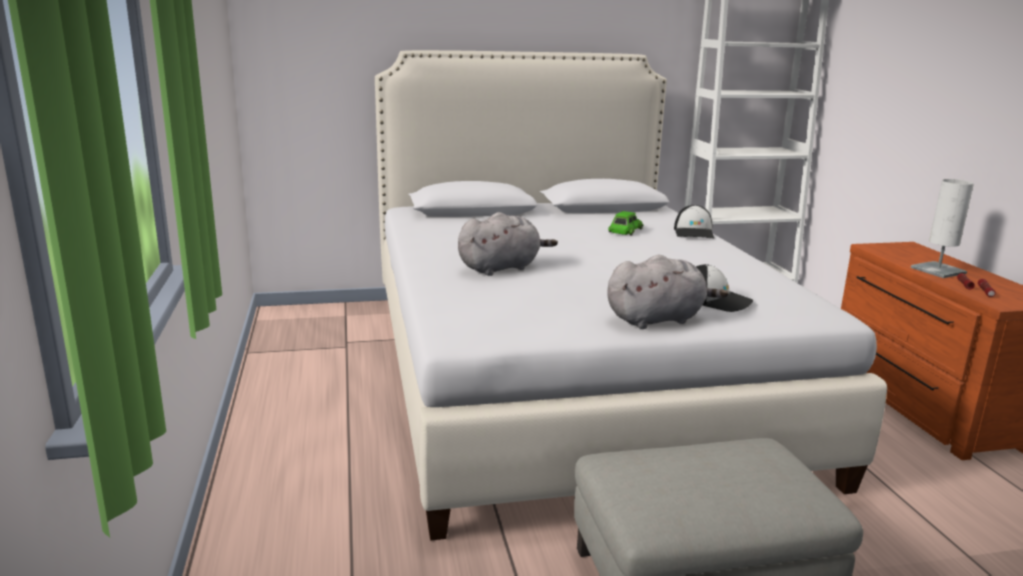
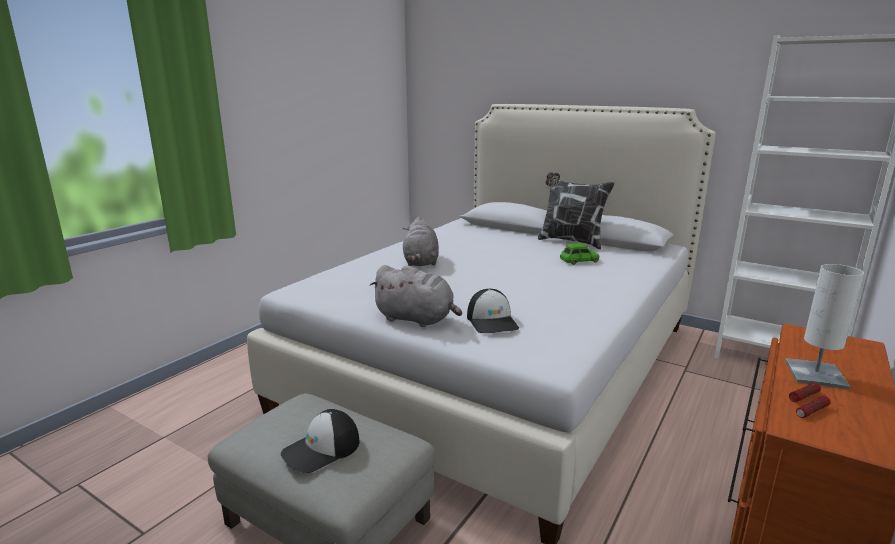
camera: 45 degrees right, 0 degrees up
grey plush toy [458,212,558,276] -> grey plush toy turned 75 degrees clockwise [403,217,439,266]
cap [674,205,714,238] -> cap moved to [281,409,360,473]
none -> pillow [538,172,614,249]

